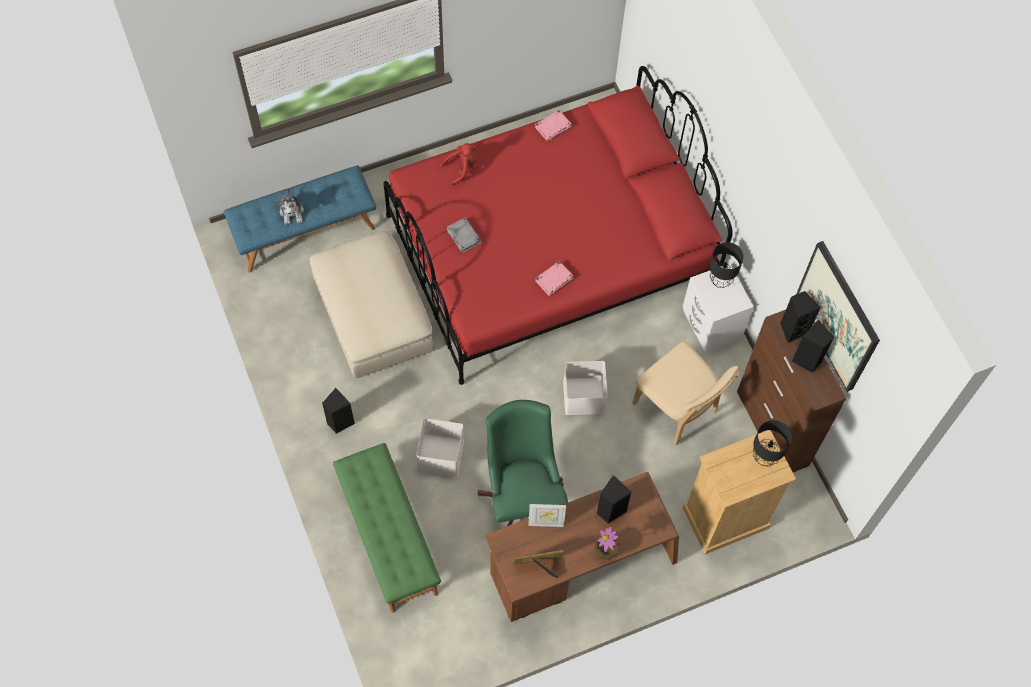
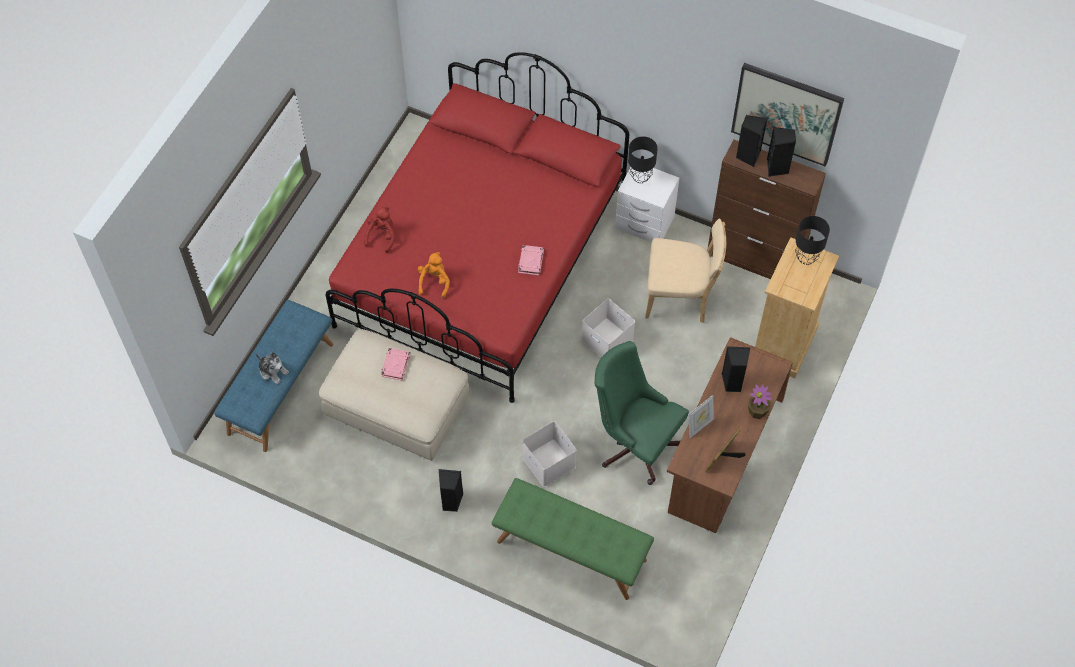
camera: 40 degrees left, 5 degrees down
grey book [446,218,481,253] -> orange plush toy [418,252,450,298]
pink book [535,110,572,141] -> pink book moved to [381,348,410,381]

